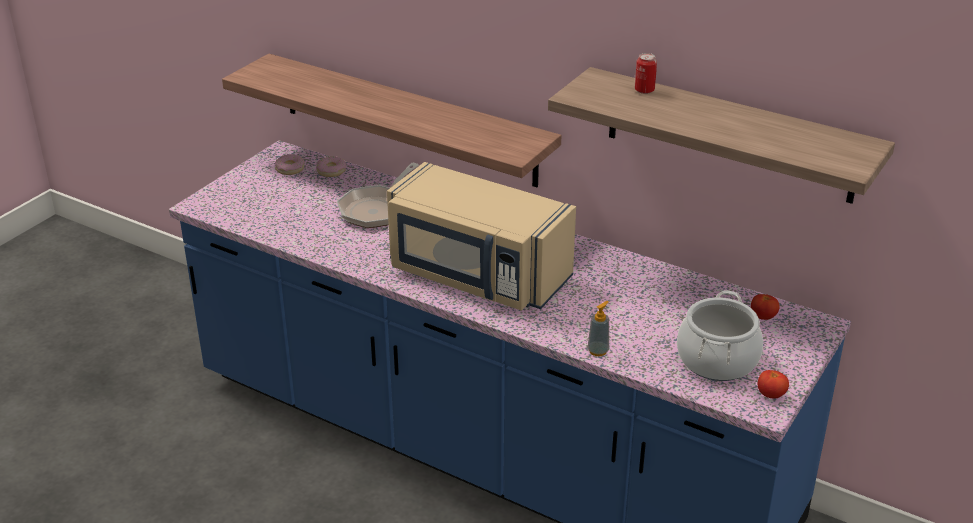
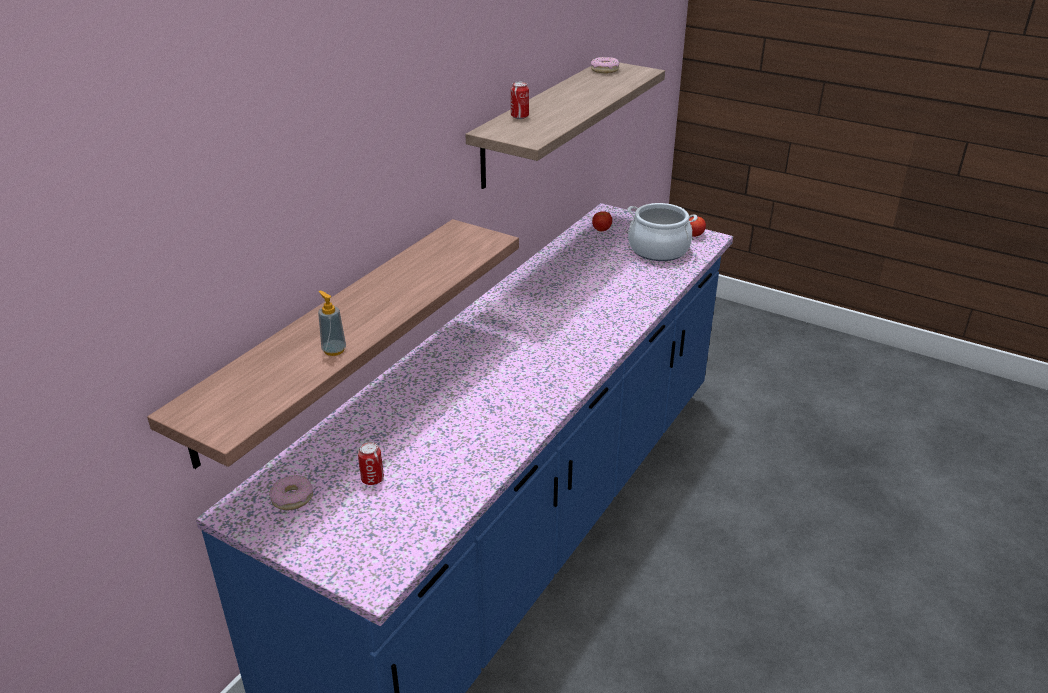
camera: 90 degrees left, 0 degrees up
donut [316,156,346,177] -> donut moved to [591,57,619,73]
frying pan [337,163,419,228] -> none
beige microwave [387,162,576,311] -> none
soap dispenser [587,301,609,356] -> soap dispenser moved to [318,291,346,356]
none -> can [358,442,384,485]

